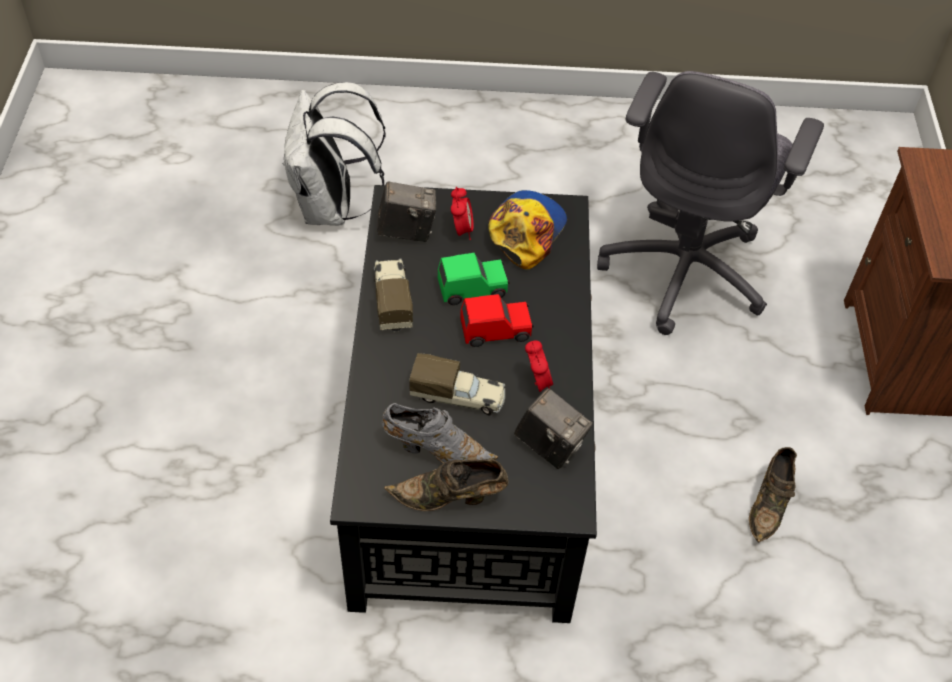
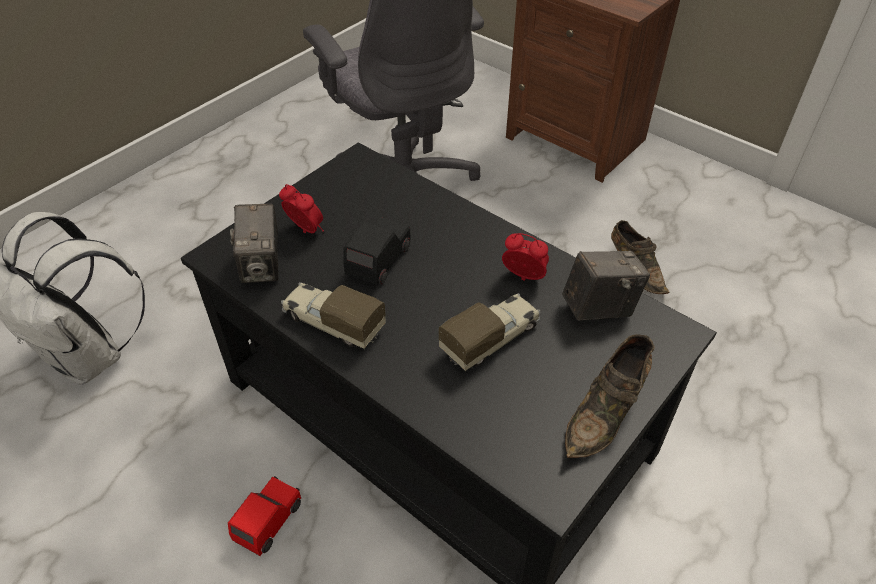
camera: 50 degrees left, 5 degrees down
camera [377,181,436,242] -> camera turned 135 degrees clockwise [230,204,279,283]
grey shoe [382,403,498,463] -> none
green toy car [438,253,510,305] -> black toy car [343,217,411,285]
red toy car [460,294,534,347] -> red toy car moved to [228,476,301,556]
cap [488,190,567,269] -> none

